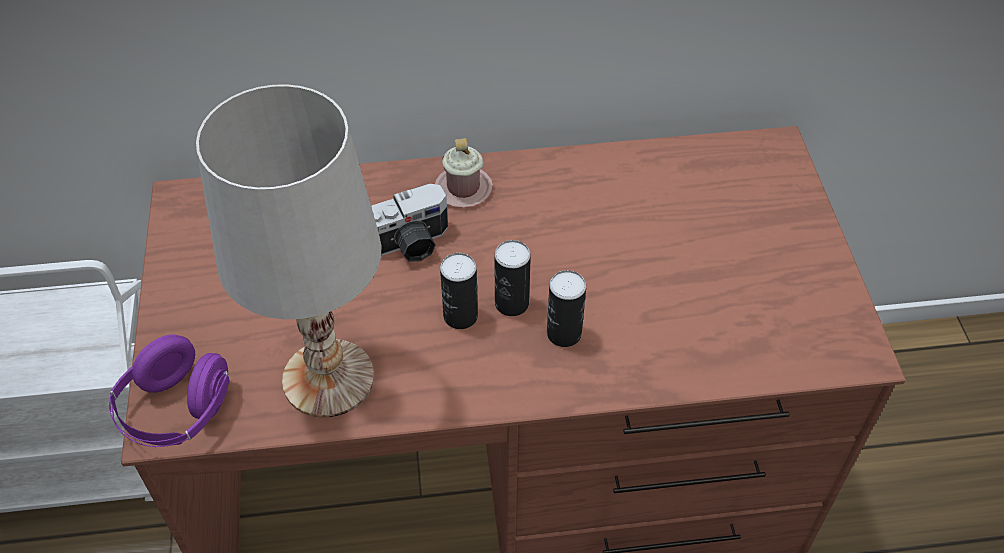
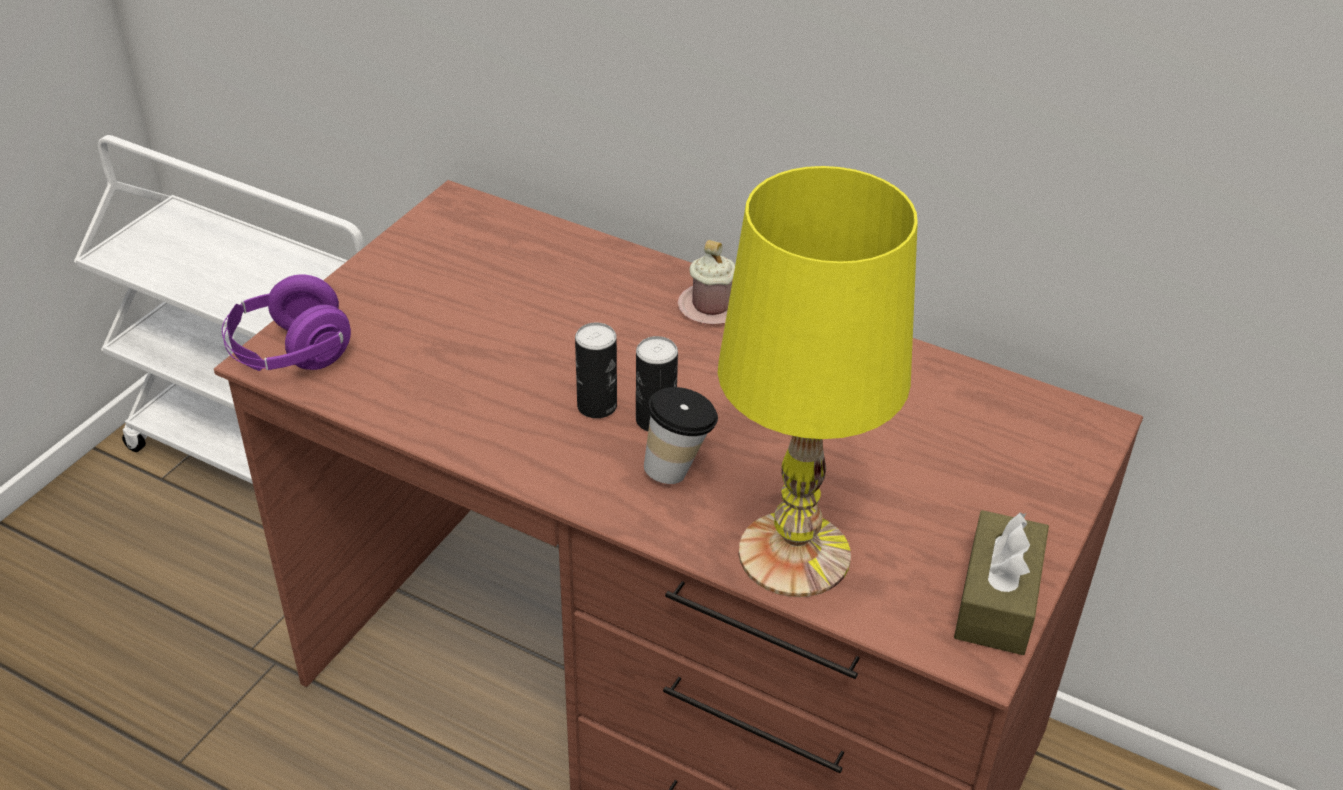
camera: 35 degrees right, 10 degrees down
white table lamp [196,84,382,418] -> none
camera [371,183,448,262] -> none
can [547,270,586,347] -> cup [644,387,718,484]
none -> yellow table lamp [718,166,918,597]
none -> brown tissue box [954,510,1049,655]

